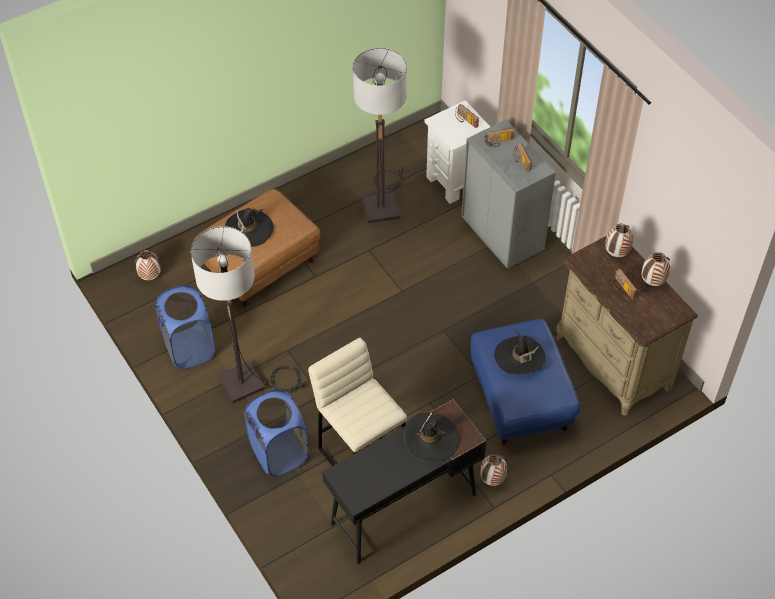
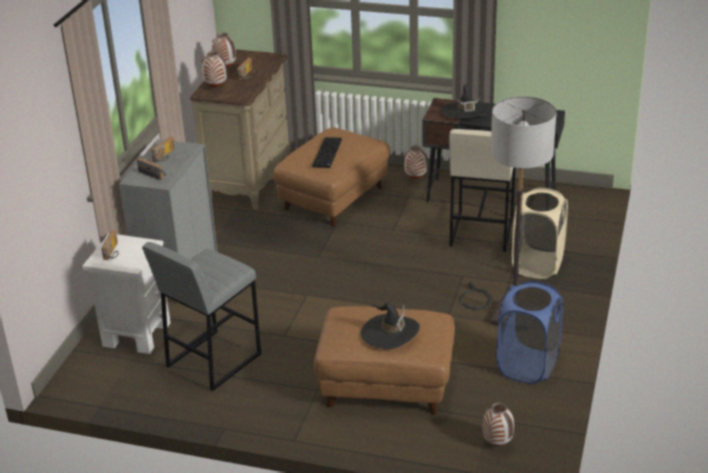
camera: 130 degrees left, 20 degrees down
blue laundry basket [244,390,309,477] -> beige laundry basket [512,188,568,279]
floor lamp [353,48,407,223] -> grey stool [142,242,261,391]
blue ottoman [471,319,580,445] -> brown ottoman [273,127,390,227]
black hat [494,330,546,375] -> keyboard [312,137,342,168]

